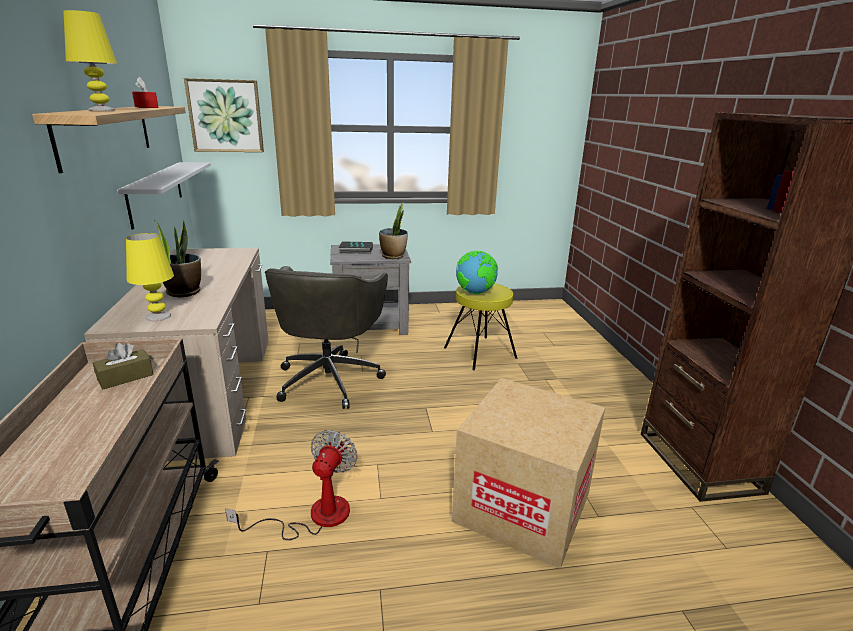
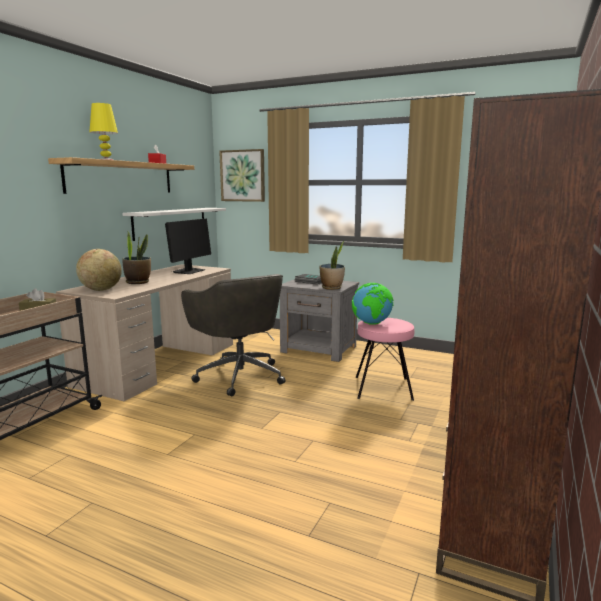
camera: 35 degrees right, 10 degrees down
yellow table lamp [126,233,174,321] -> globe [76,249,122,291]
fan [225,430,358,540] -> none
grey office chair [265,266,388,409] -> grey office chair turned 75 degrees counterclockwise [181,274,286,396]
yellow stool [444,283,517,371] -> pink stool [355,318,415,401]
cardboard box [451,378,605,569] -> none
none -> monitor [165,218,211,274]

